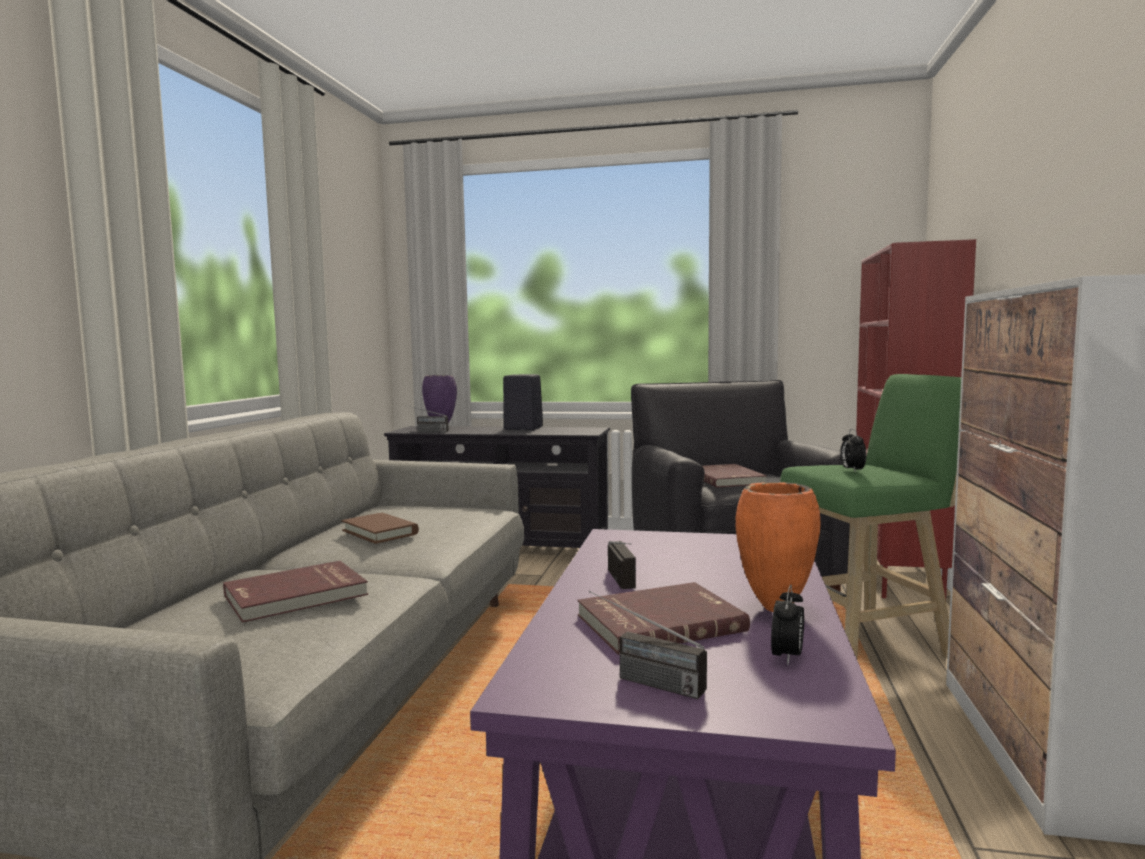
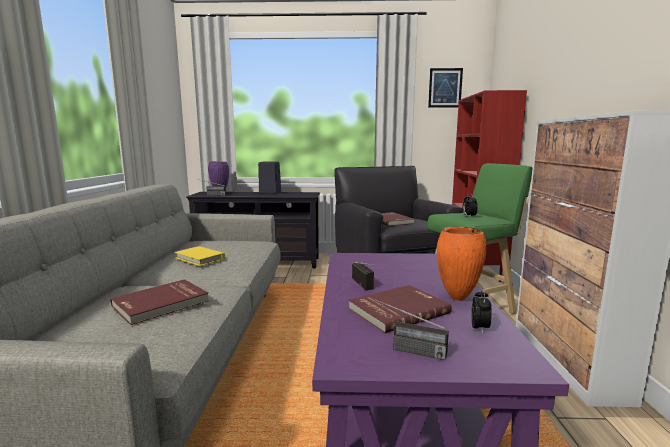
camera: 10 degrees left, 5 degrees up
brown book [342,513,419,544] -> yellow book [175,246,225,266]
none -> picture [428,68,463,107]

